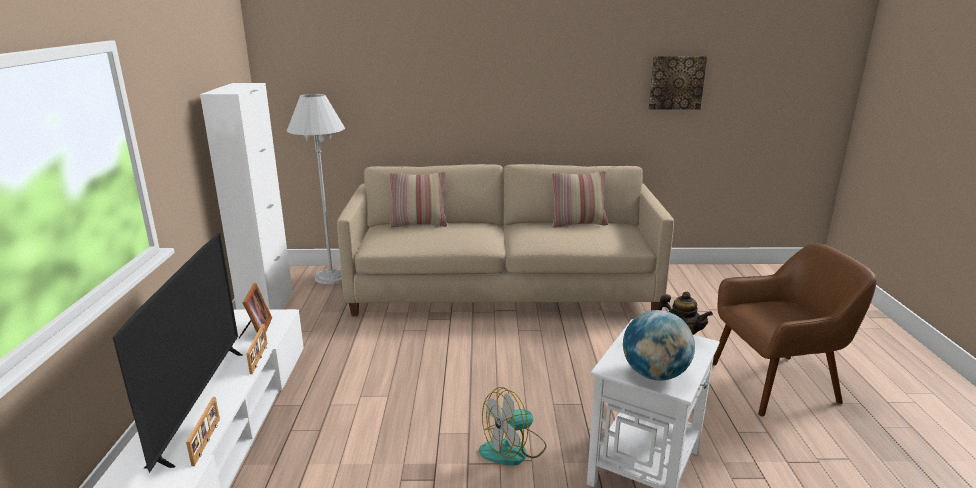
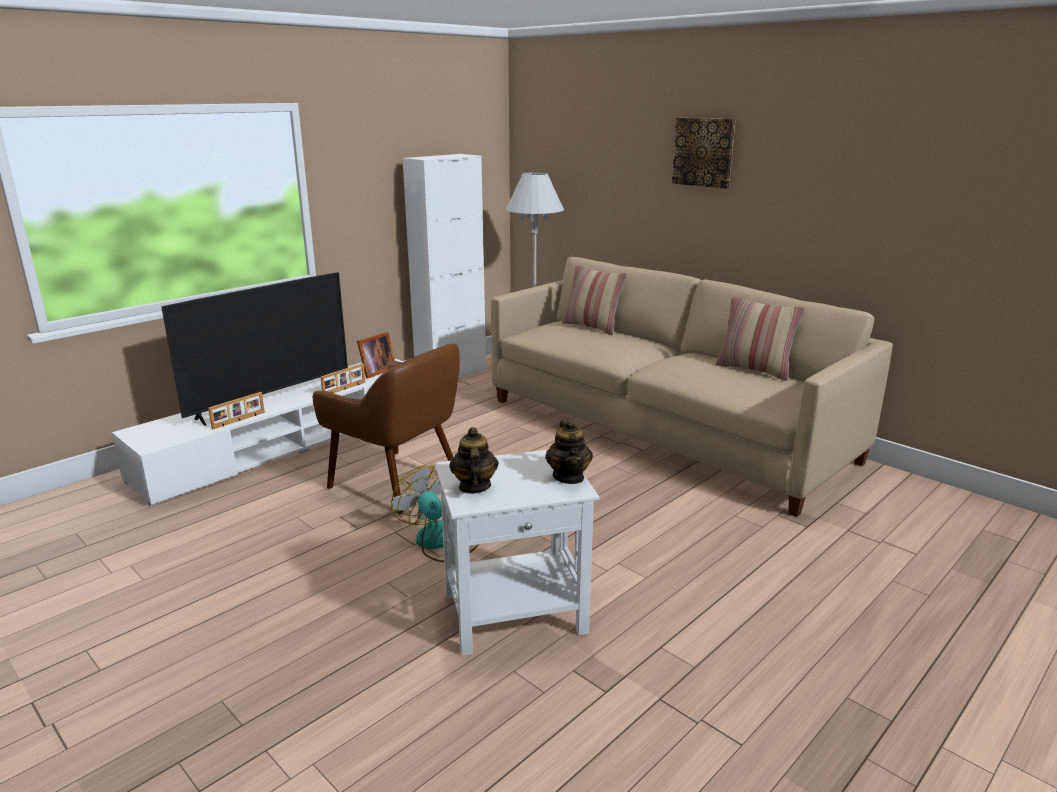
camera: 45 degrees right, 0 degrees up
fan [479,387,547,466] -> fan turned 45 degrees clockwise [391,465,479,562]
globe [623,310,695,381] -> teapot [449,427,499,494]
picture [648,56,707,110] -> picture moved to [672,118,736,189]
brown armchair [712,243,877,417] -> brown armchair moved to [313,343,460,514]

